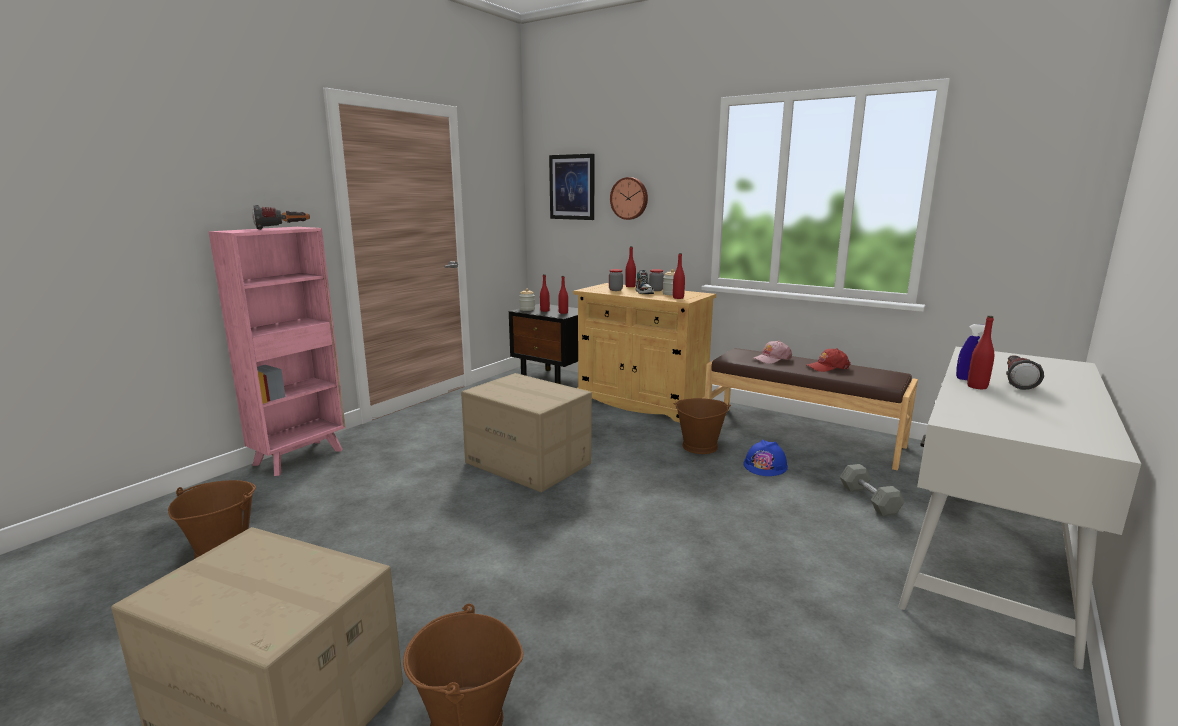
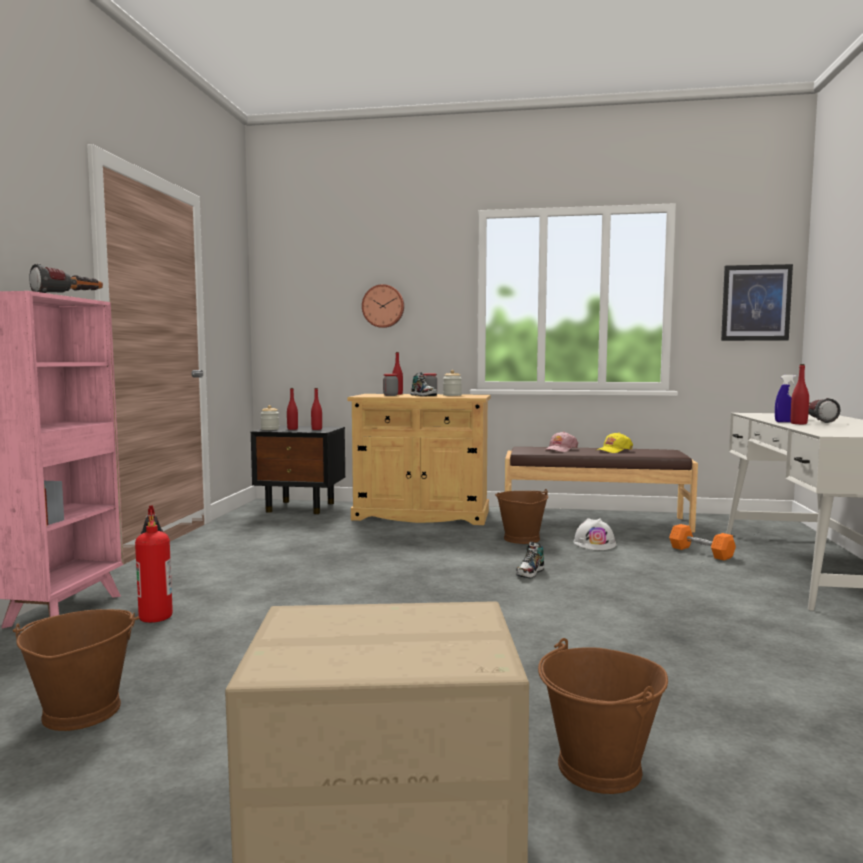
camera: 25 degrees left, 10 degrees down
cardboard box [461,373,592,492] -> none
picture [549,154,594,220] -> picture moved to [721,264,793,341]
red bottle [673,253,685,299] -> none
blue hard hat [743,440,788,476] -> white hard hat [573,518,616,550]
red cap [807,348,851,372] -> yellow cap [595,432,633,453]
grey dumbbell [840,464,904,516] -> orange dumbbell [669,524,736,560]
none -> fire extinguisher [135,505,173,623]
none -> shoe [516,542,544,578]

